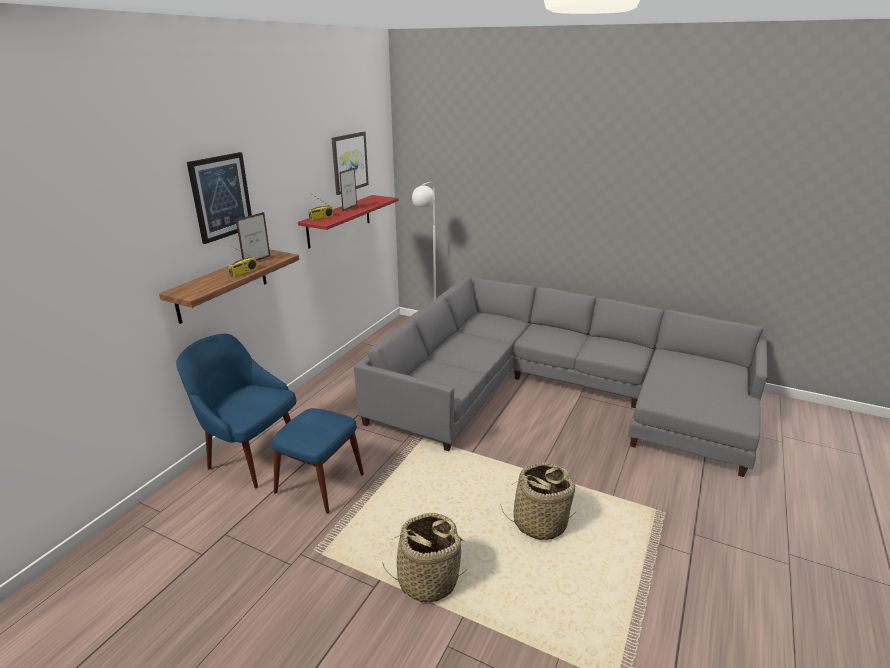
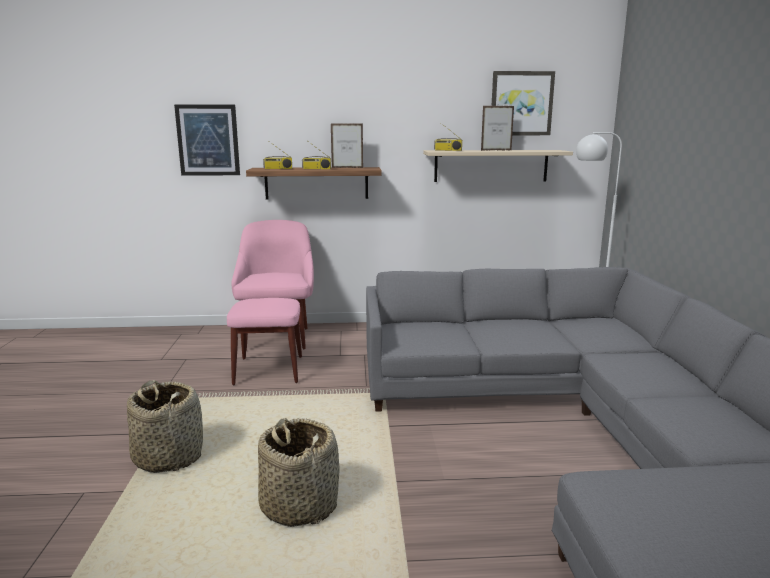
camera: 60 degrees right, 10 degrees down
blue armchair [176,334,364,514] -> pink armchair [227,220,314,385]
picture [187,152,252,244] -> picture moved to [174,104,240,176]
red shelf [298,195,398,249] -> beige shelf [423,150,573,182]
none -> radio [263,142,292,169]

